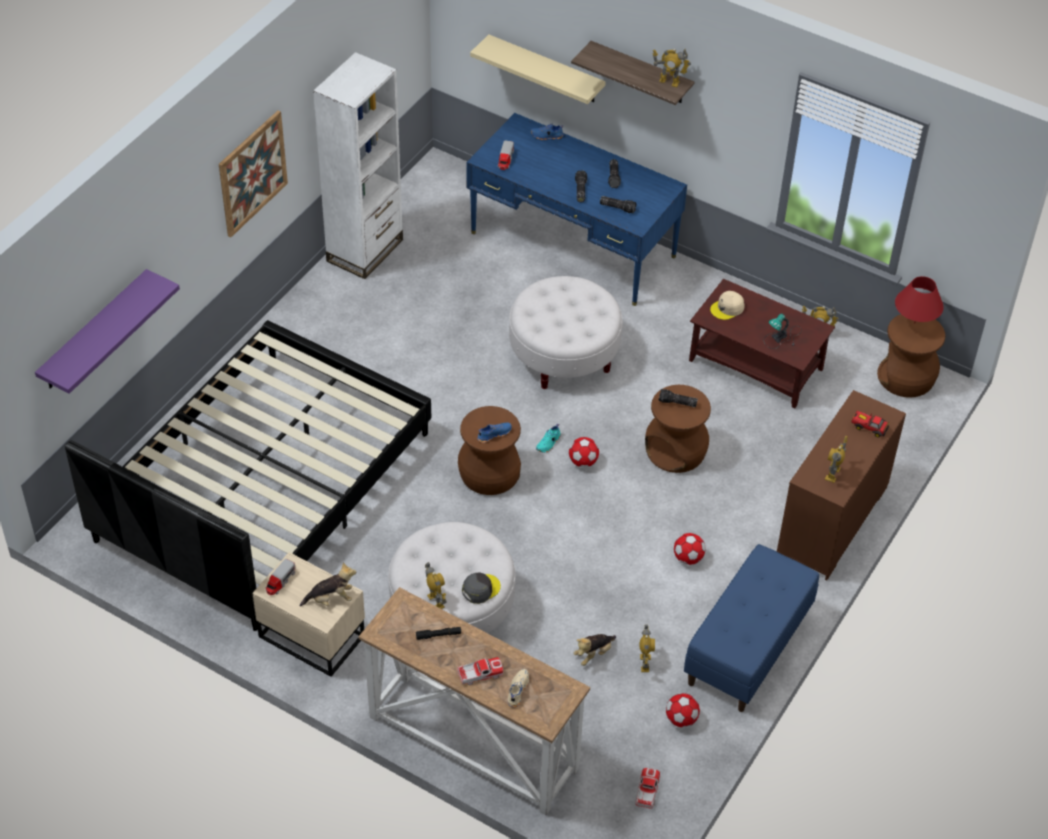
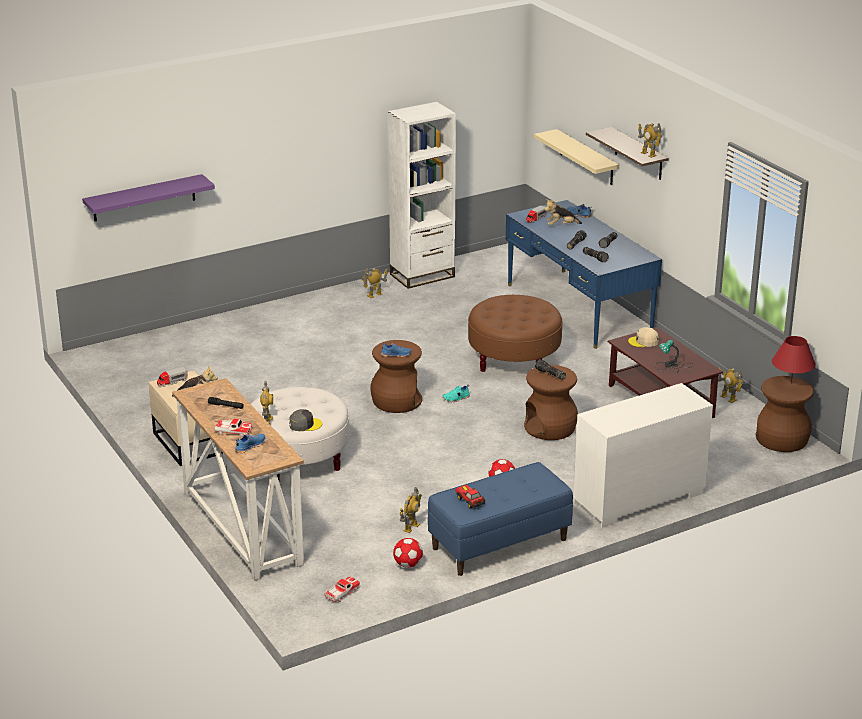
camera: 30 degrees right, 20 degrees down
black bed [65,320,431,631] -> none
picture [219,110,288,237] -> none
beige shoe [507,669,529,707] -> blue shoe [235,434,265,453]
white ottoman [509,276,623,389] -> brown ottoman [468,295,562,372]
football [569,437,599,467] -> none
plush toy [573,634,616,666] -> plush toy moved to [544,199,582,225]
brown dresser [777,390,906,580] -> white dresser [573,383,713,528]
toy robot [825,436,848,483] -> toy robot moved to [361,268,388,298]
toy car [851,411,889,438] -> toy car moved to [455,484,485,508]

